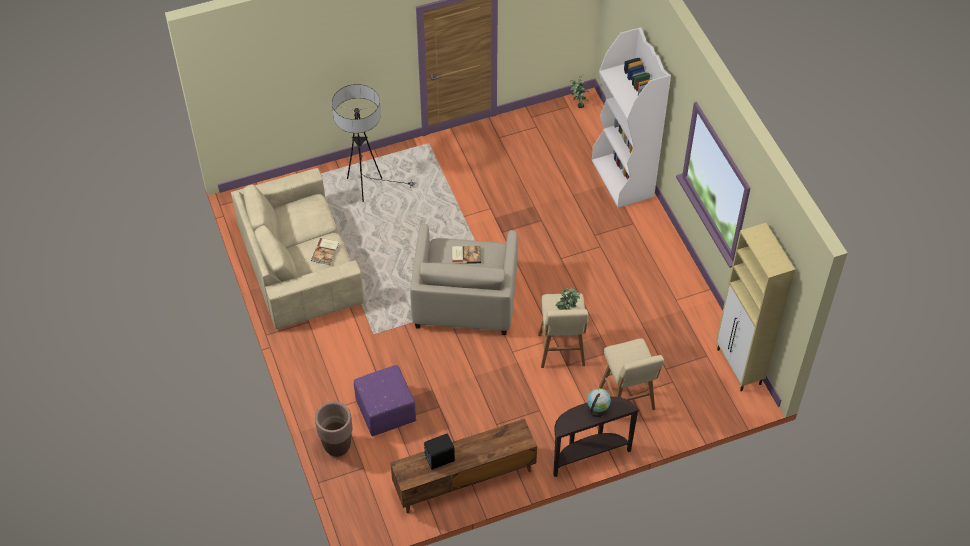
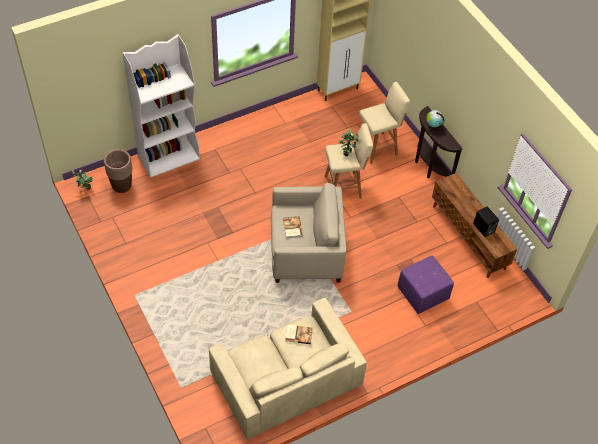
camera: 100 degrees left, 0 degrees up
brown planter [315,402,352,457] -> brown planter moved to [104,149,132,193]
floor lamp [332,84,415,202] -> none

